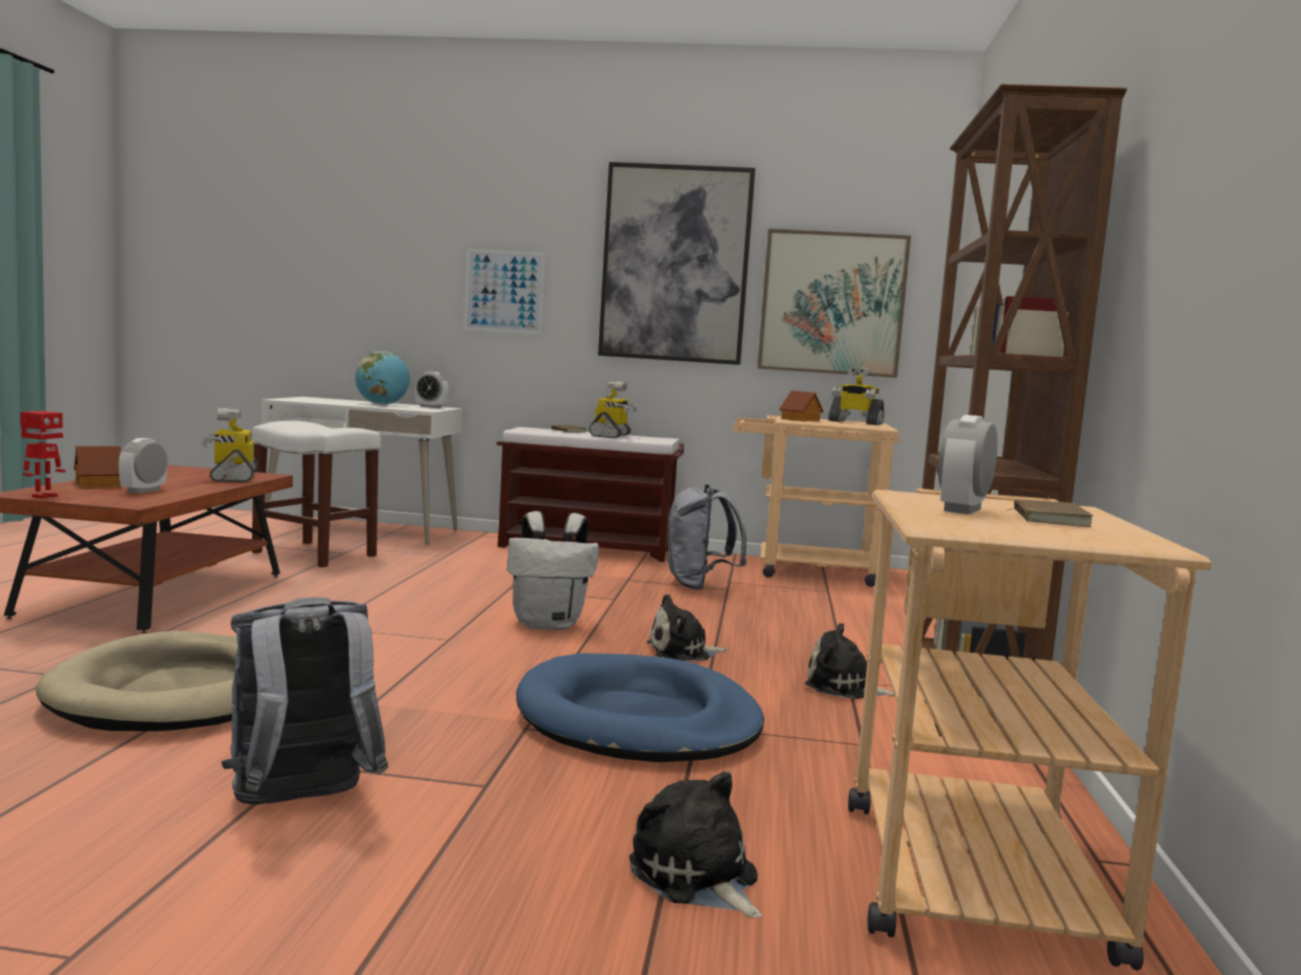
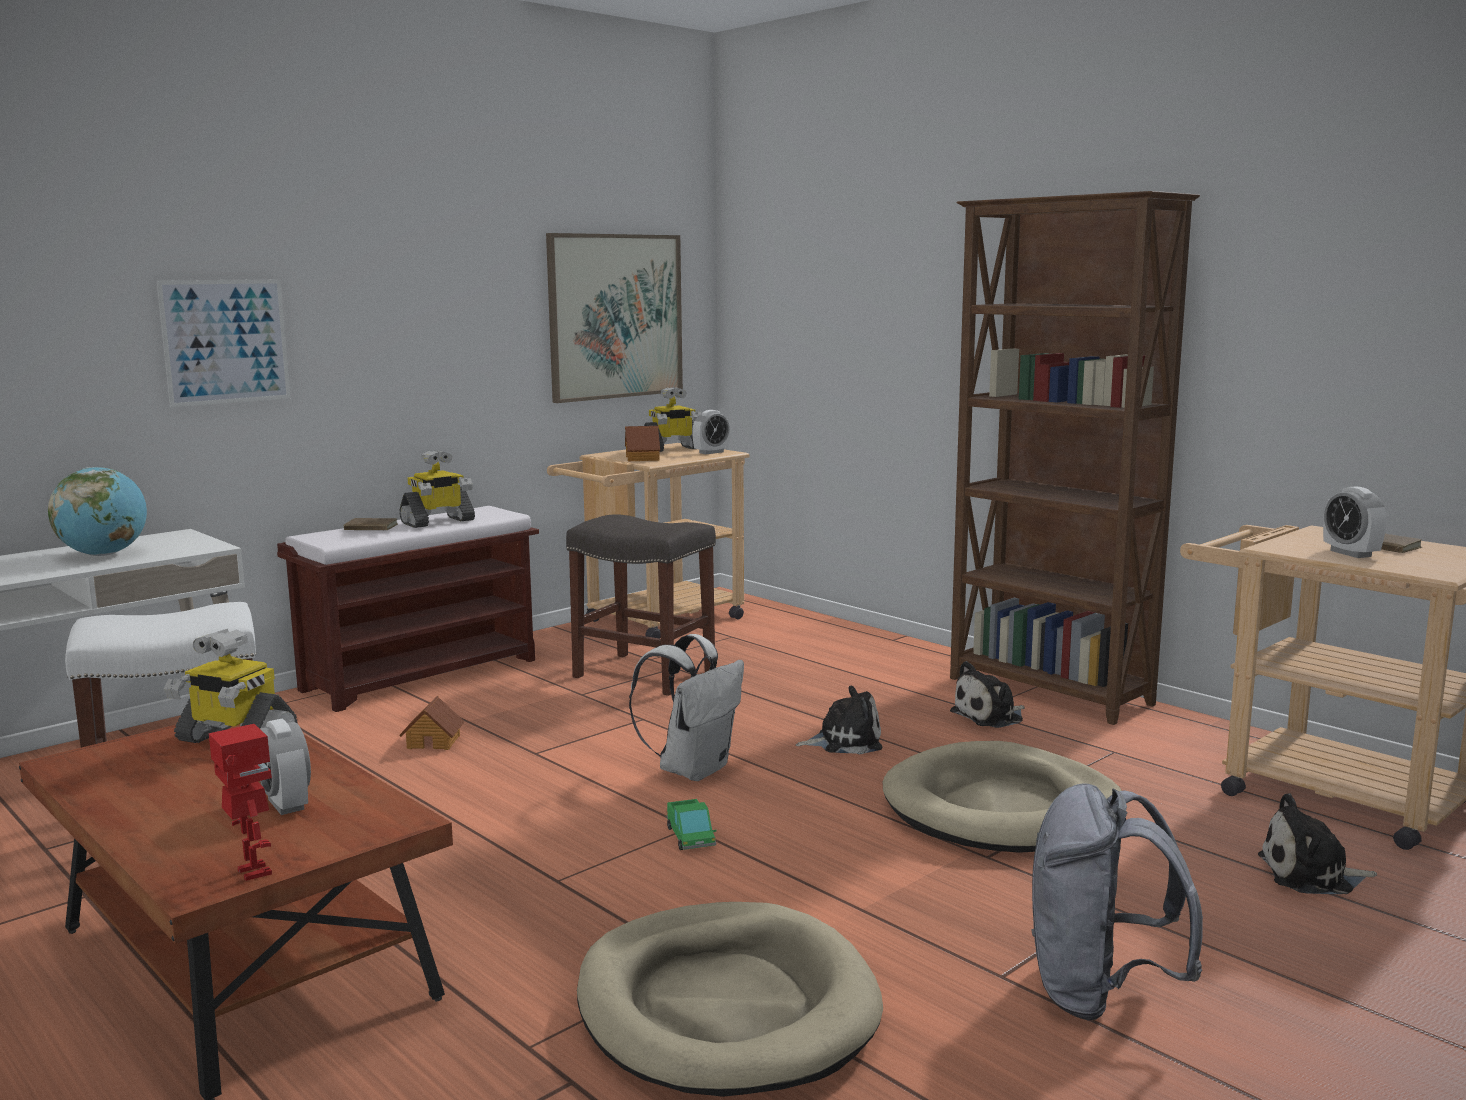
camera: 50 degrees left, 5 degrees up
toy house [74,446,121,488] -> toy house moved to [399,696,465,750]
alarm clock [415,372,449,408] -> alarm clock moved to [692,410,730,454]
blue dog bed [516,653,764,762] -> beige dog bed [883,741,1122,853]
toy robot [589,381,637,438] -> toy robot turned 90 degrees clockwise [399,450,475,528]
picture [598,162,755,365] -> none
plush toy [647,594,727,661] -> plush toy turned 120 degrees counterclockwise [796,686,882,754]
grey backpack [666,484,747,590] -> grey stool [566,515,716,696]
none -> toy truck [666,799,716,850]

